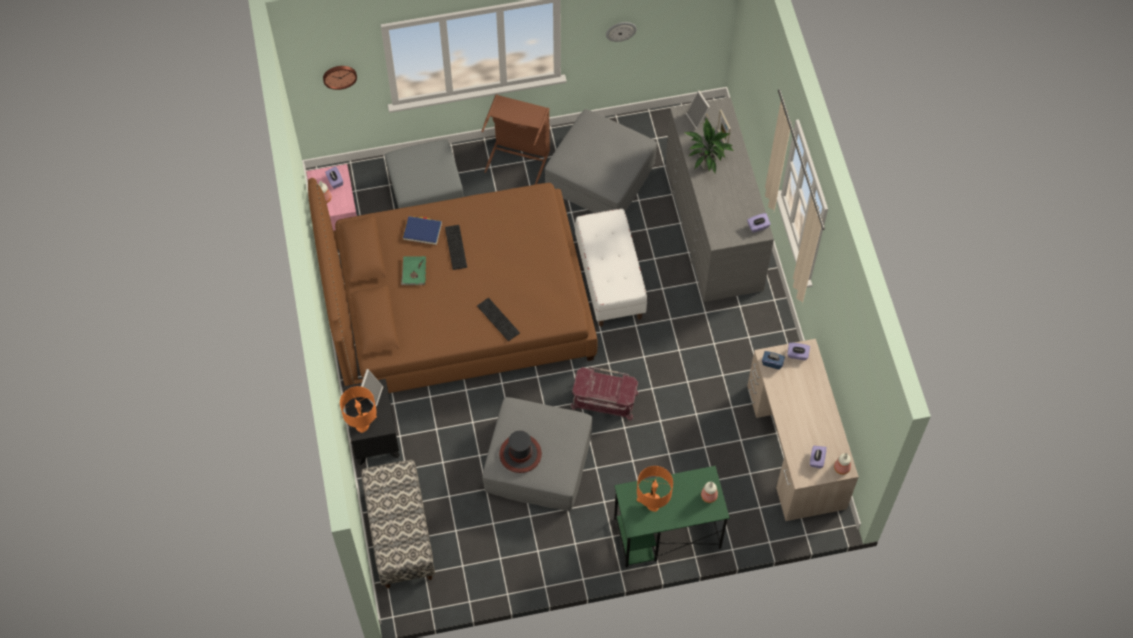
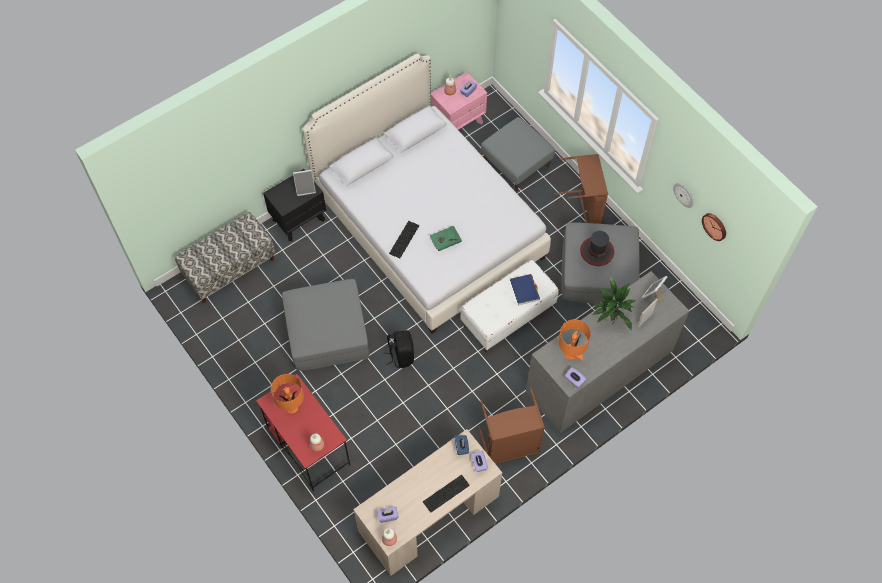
camera: 65 degrees right, 0 degrees up
brown bed [308,178,598,393] -> white bed [303,54,551,334]
wall clock [323,66,357,90] -> wall clock moved to [702,213,726,241]
orange table lamp [340,386,377,433] -> orange table lamp moved to [558,319,591,360]
green book [401,256,426,285] -> green book moved to [429,226,462,251]
blue book [403,216,442,245] -> blue book moved to [510,274,540,305]
keyboard [445,225,467,270] -> keyboard moved to [423,475,470,513]
hat [499,431,542,473] -> hat moved to [580,231,614,266]
red storage box [570,367,639,421] -> black backpack [384,330,414,368]
green desk [614,466,730,567] -> red desk [256,374,351,491]
none -> brown laundry basket [478,388,545,464]

